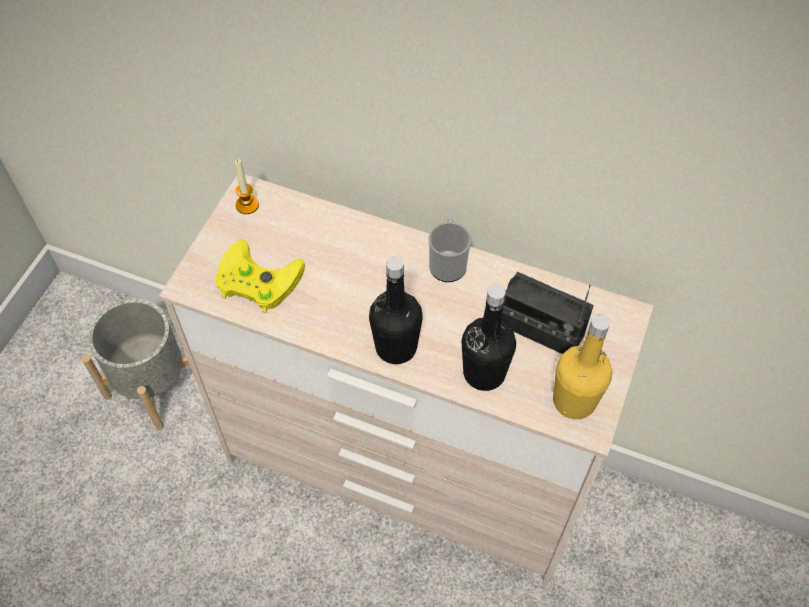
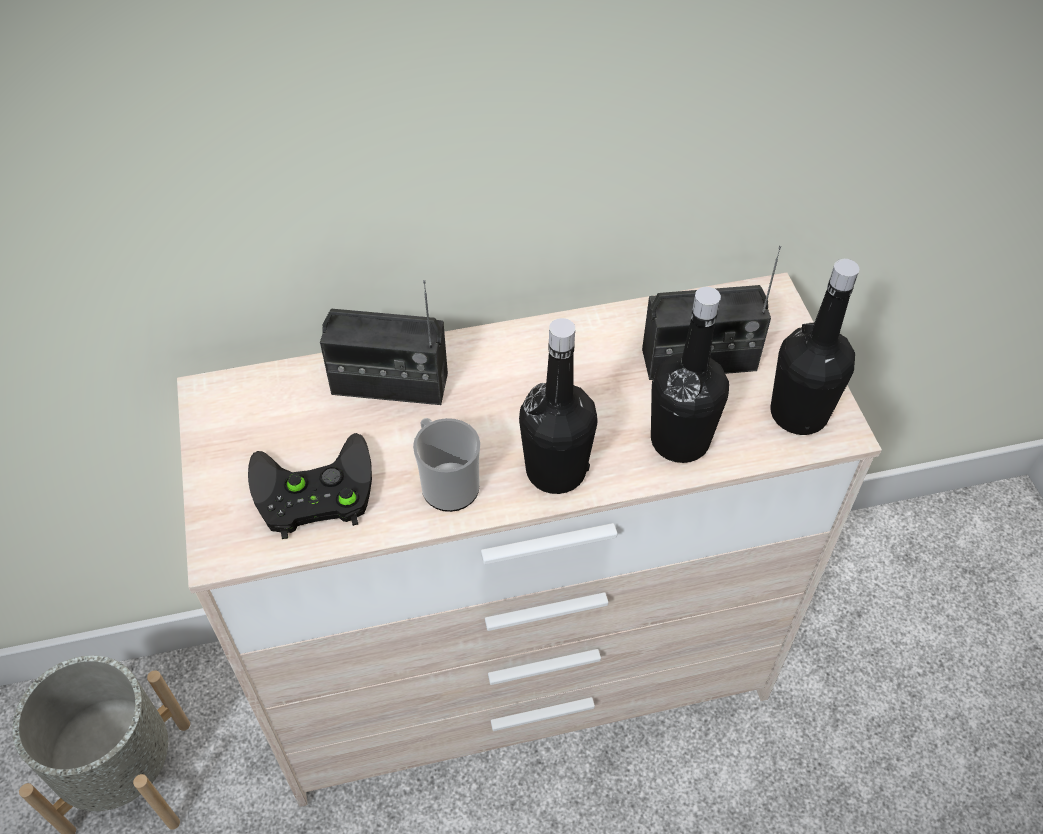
camera: 35 degrees left, 5 degrees down
yellow game controller [216,240,305,313] -> black game controller [248,433,372,539]
candle [234,159,259,214] -> none
mug [428,218,471,282] -> mug moved to [413,418,480,512]
yellow bottle [553,314,613,419] -> black bottle [770,259,859,435]
none -> radio [320,280,448,405]

